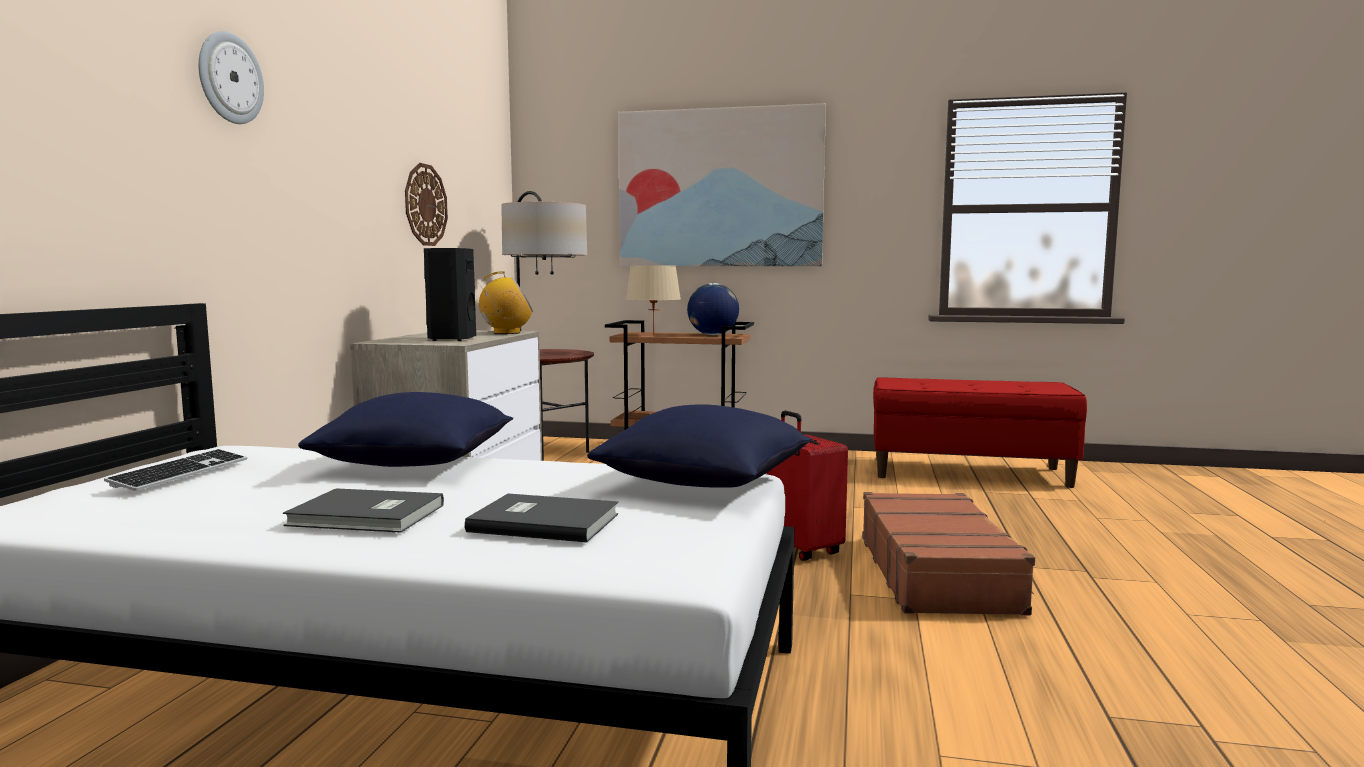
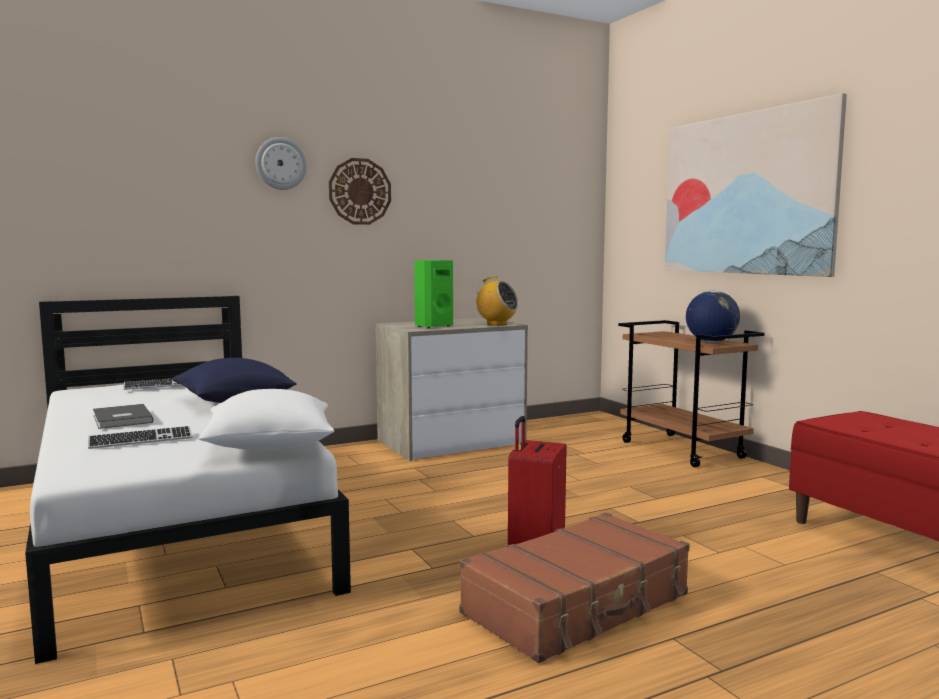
camera: 50 degrees right, 0 degrees up
wall clock [405,163,448,246] -> wall clock moved to [329,158,391,225]
black speaker [424,248,476,341] -> green speaker [414,260,453,328]
grey book [465,494,618,543] -> keyboard [88,426,192,449]
floor lamp [501,191,594,461] -> none
blue pillow [587,404,813,488] -> white pillow [199,389,334,450]
beige table lamp [626,266,681,336] -> none

